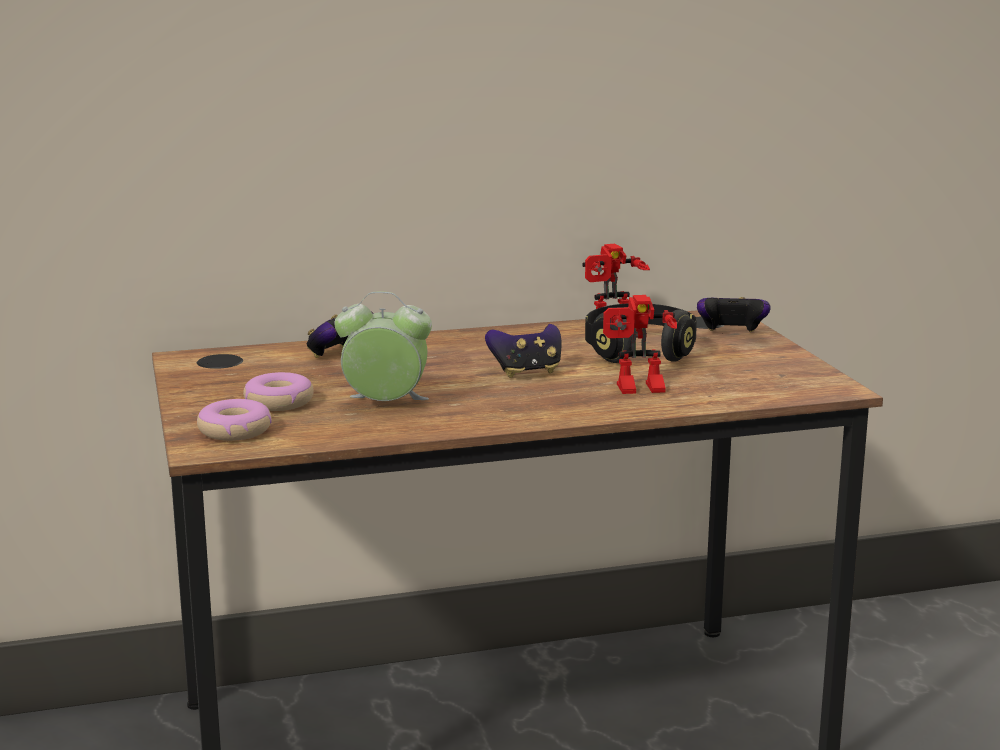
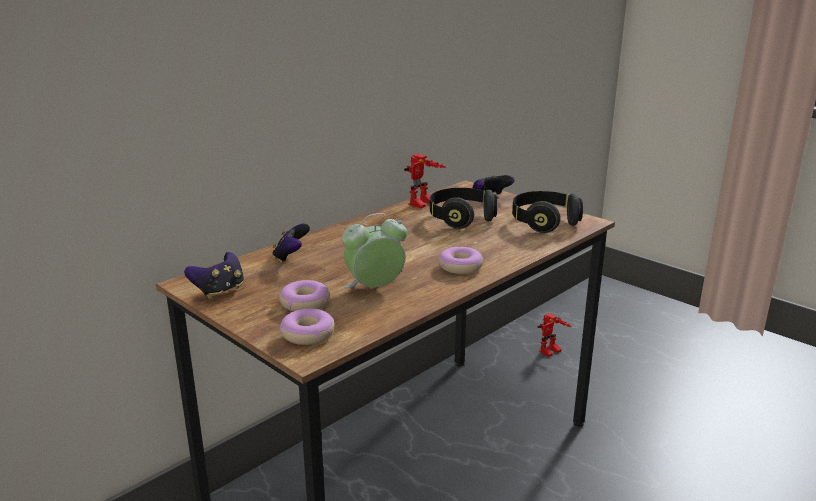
camera: 30 degrees left, 5 degrees up
game controller [485,324,561,378] -> game controller moved to [184,252,244,299]
toy robot [603,295,677,394] -> toy robot moved to [537,313,571,357]
none -> donut [438,247,483,274]
none -> black headphones [512,191,583,233]

